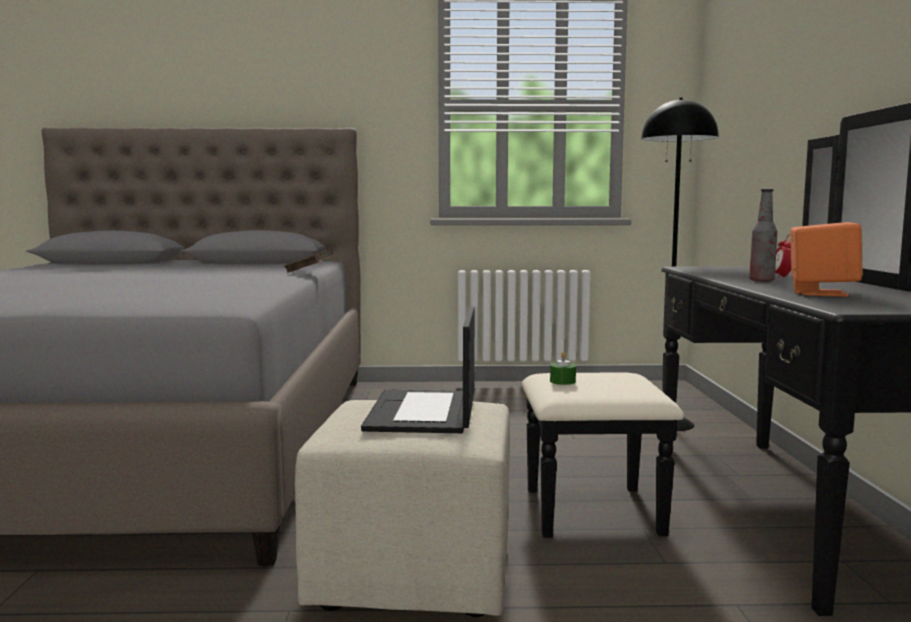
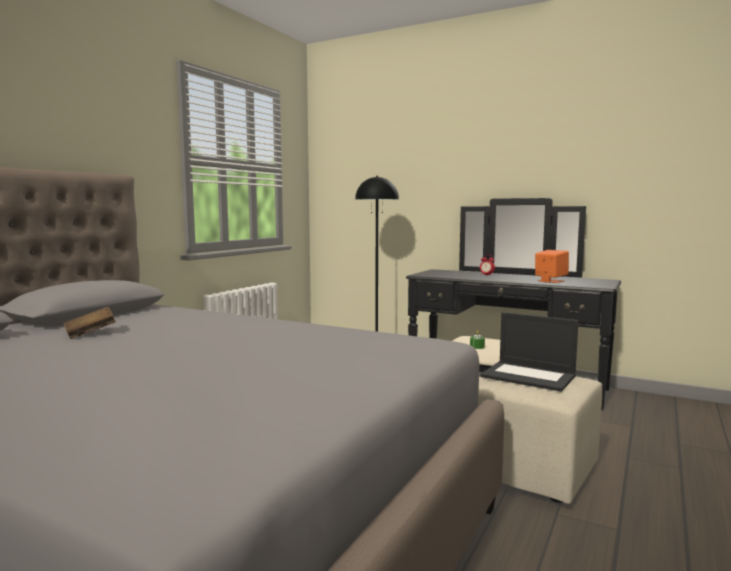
camera: 60 degrees left, 0 degrees up
brown book [284,250,333,273] -> brown book moved to [64,307,116,339]
bottle [749,189,777,282] -> none

